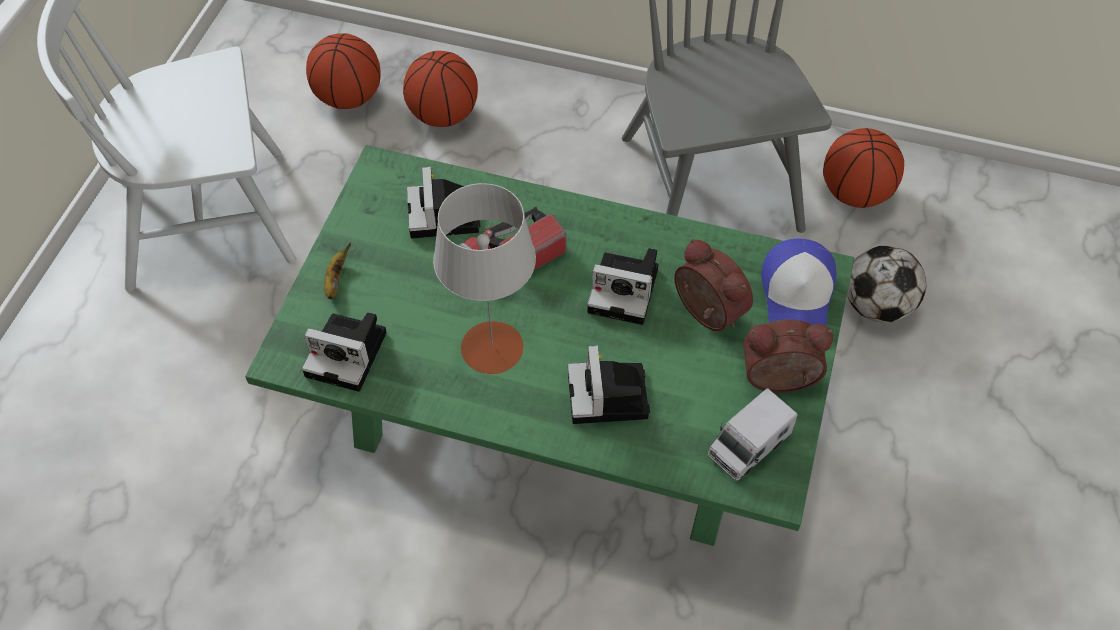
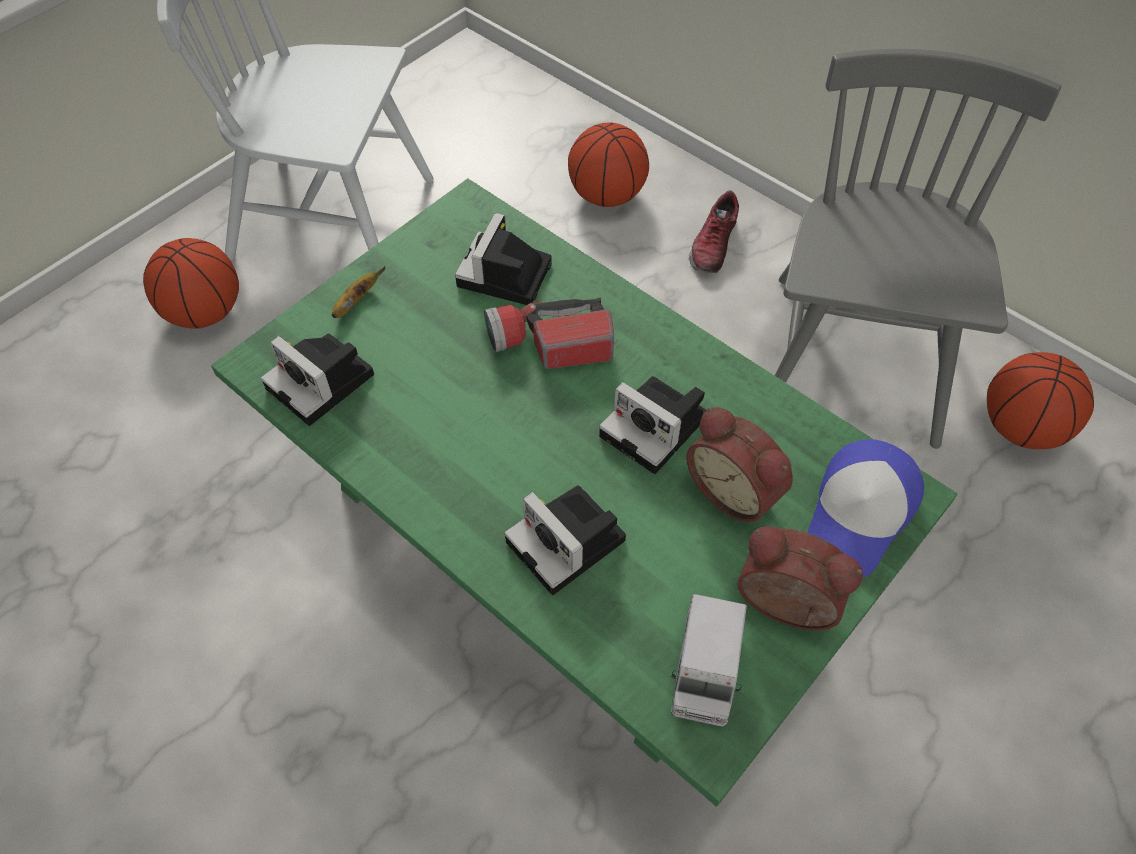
camera: 25 degrees right, 0 degrees up
basketball [306,33,381,109] -> basketball moved to [143,238,239,328]
grey table lamp [433,183,536,374] -> none
camera [568,345,650,424] -> camera turned 60 degrees counterclockwise [505,485,626,595]
alarm clock [674,239,753,331] -> alarm clock turned 150 degrees clockwise [686,407,793,523]
toy truck [708,388,798,481] -> toy truck turned 60 degrees counterclockwise [671,594,747,727]
football [847,245,926,323] -> none
none -> shoe [689,190,739,273]

